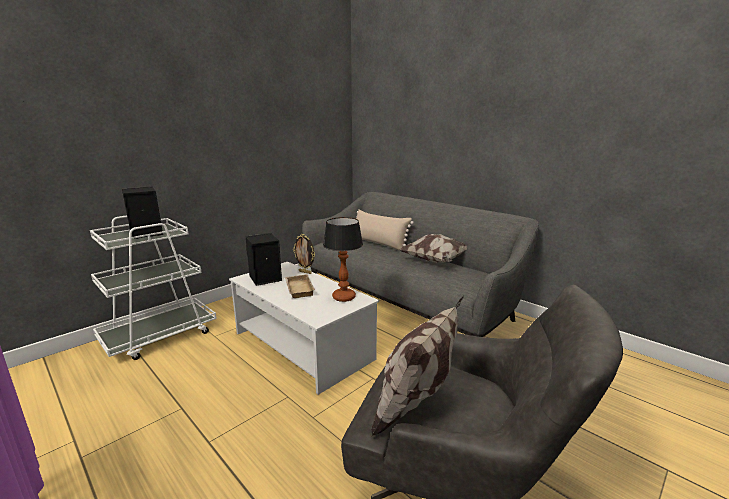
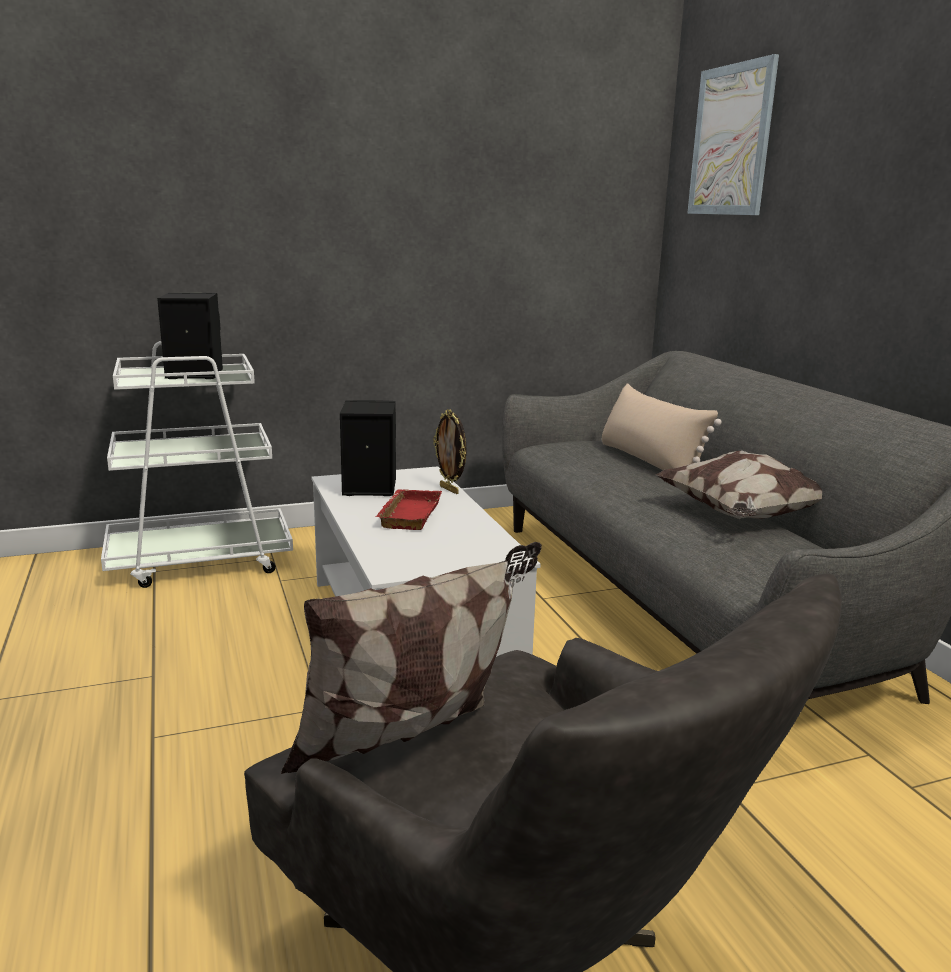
camera: 25 degrees right, 0 degrees up
beige tray [285,274,315,298] -> red tray [375,489,442,530]
table lamp [323,217,363,302] -> none
none -> picture [687,54,779,215]

